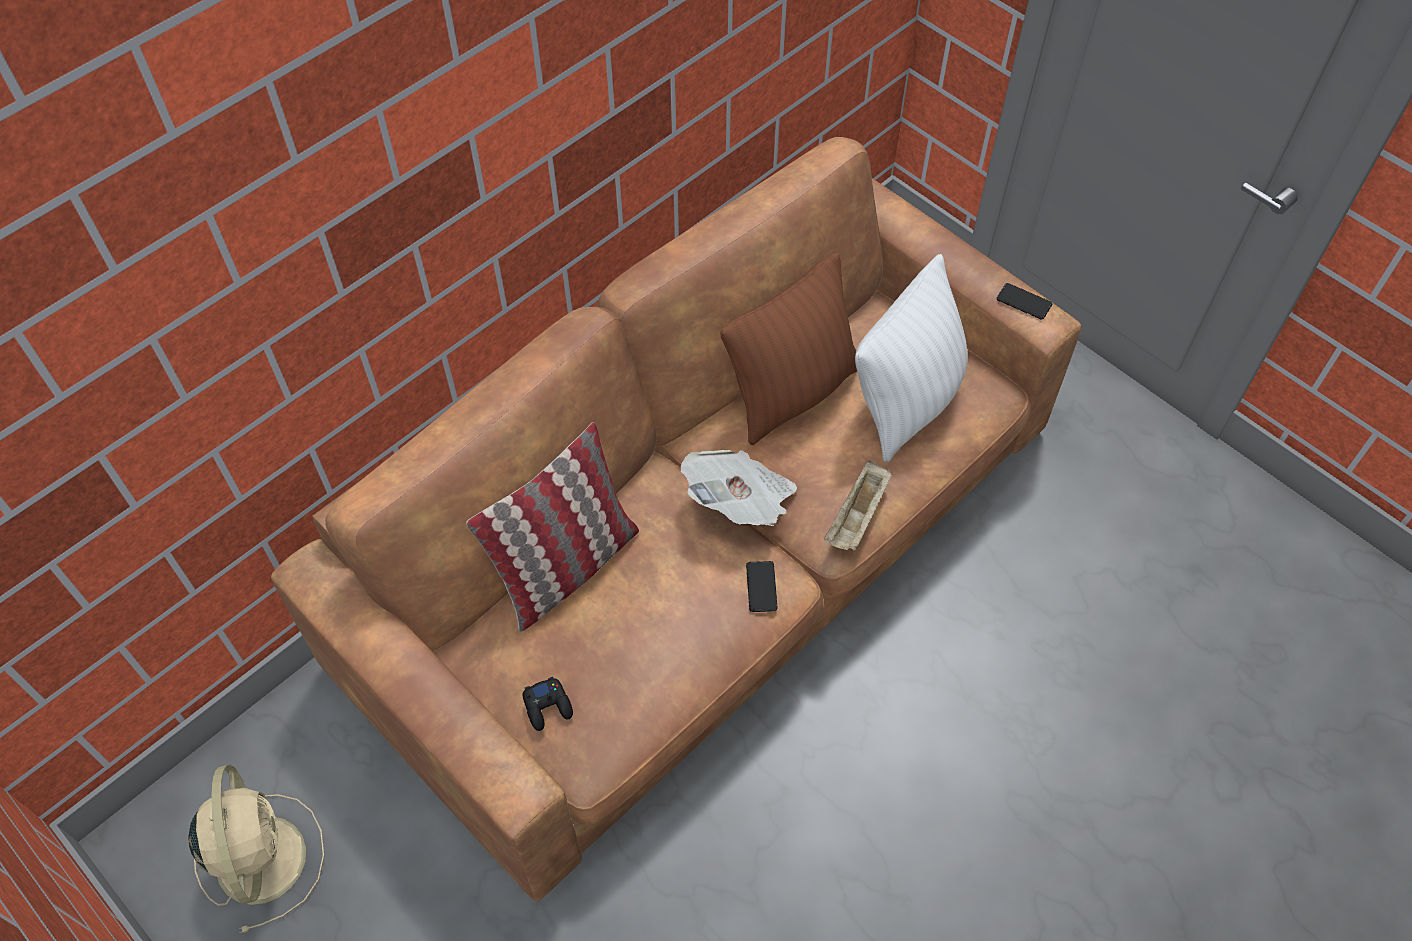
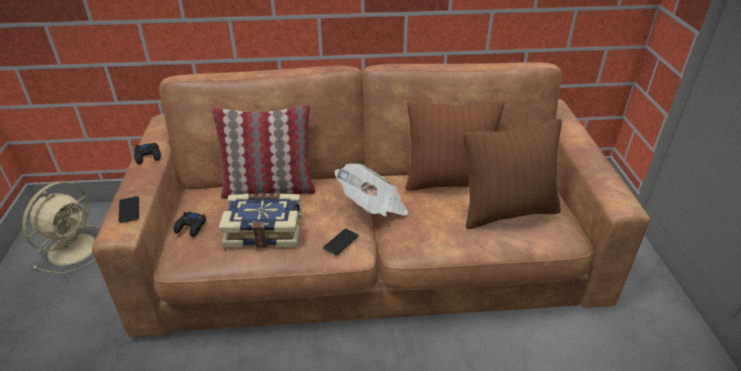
camera: 40 degrees right, 20 degrees down
beige tray [824,461,892,551] -> none
white pillow [855,254,968,462] -> brown pillow [463,119,562,229]
phone [997,283,1052,319] -> phone moved to [119,196,139,223]
none -> black game controller [134,143,161,164]
none -> book [218,193,302,248]

